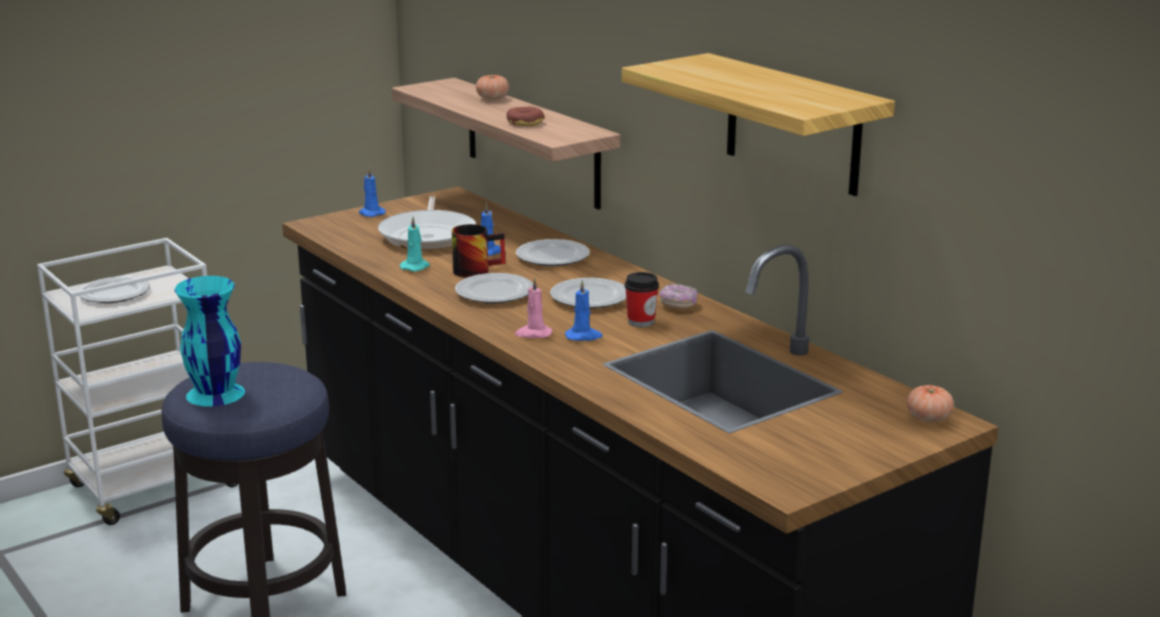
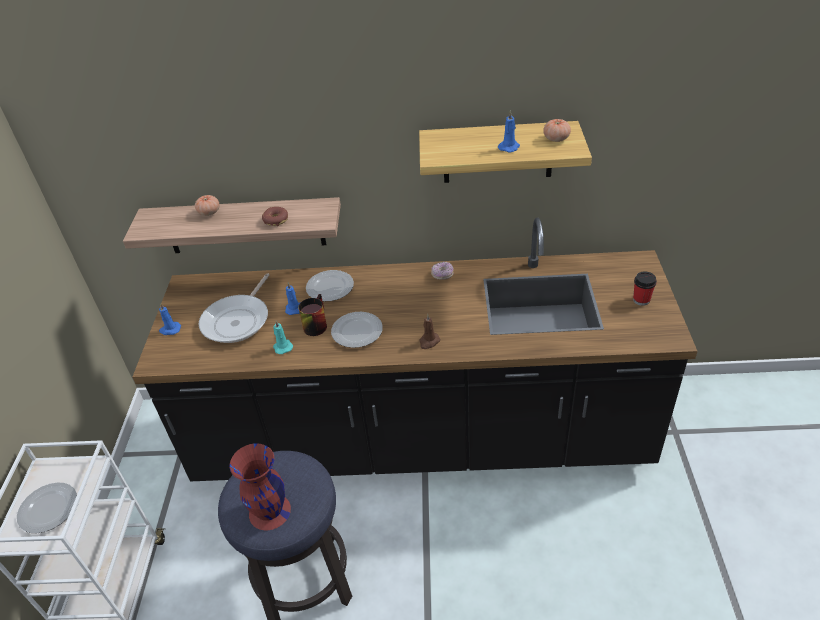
camera: 50 degrees left, 20 degrees up
turquoise vase [175,276,245,406] -> red vase [230,443,291,530]
frying pan [378,196,476,250] -> frying pan turned 75 degrees clockwise [199,273,269,343]
pink candle [515,277,552,338] -> brown candle [419,314,440,349]
plate [550,278,626,309] -> none
blue candle [565,279,603,341] -> blue candle moved to [498,110,520,153]
cup [625,272,659,327] -> cup moved to [633,272,657,306]
tomato [906,385,954,423] -> tomato moved to [543,119,571,142]

